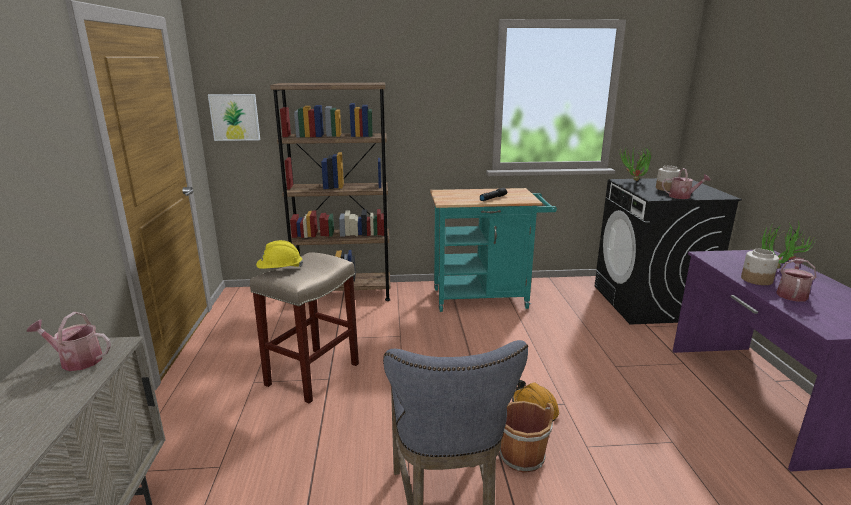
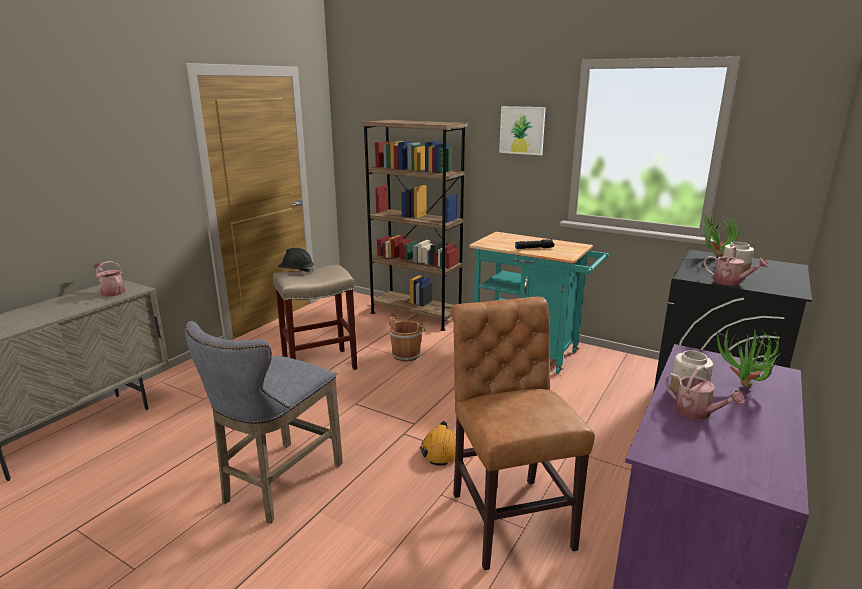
camera: 35 degrees right, 0 degrees up
picture [208,94,260,141] -> picture moved to [499,106,546,155]
yellow hard hat [256,240,303,269] -> black hard hat [278,248,314,273]
brown bucket [500,401,554,473] -> brown bucket moved to [389,317,425,362]
watering can [776,257,816,302] -> watering can turned 75 degrees clockwise [665,366,745,420]
none -> brown chair [451,297,595,570]

